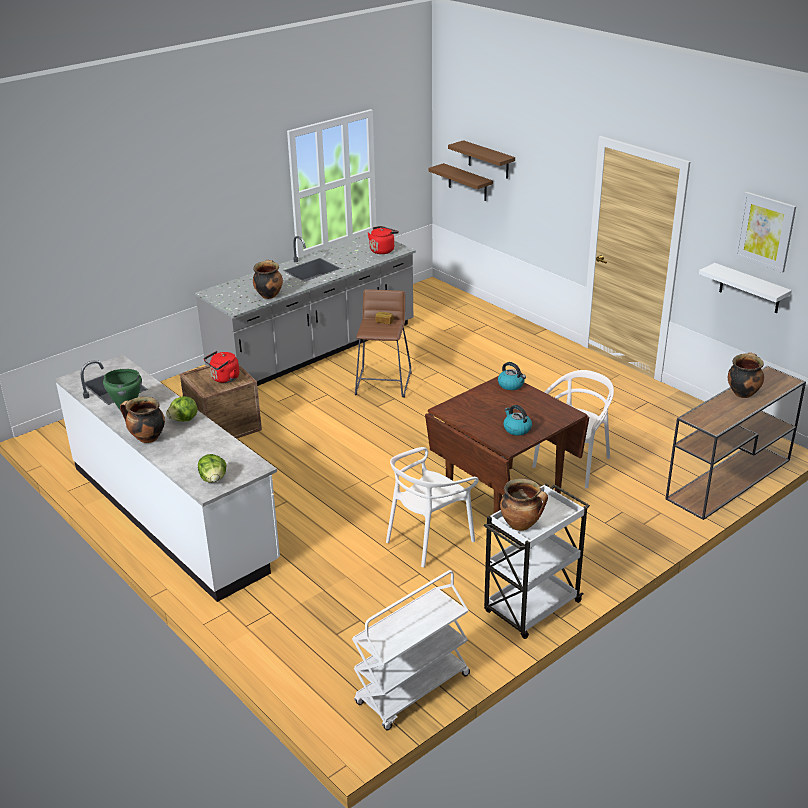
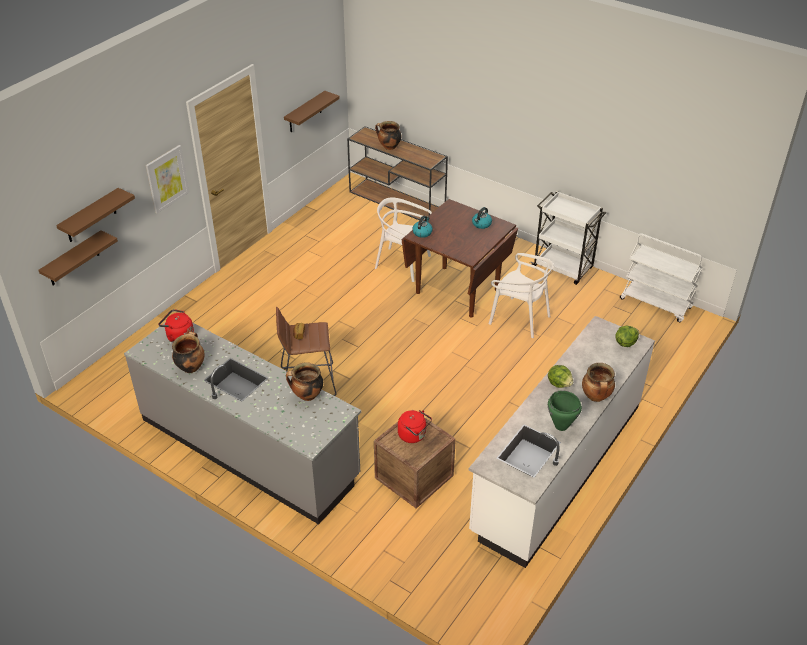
camera: 105 degrees left, 10 degrees up
cooking pot [500,478,548,531] -> cooking pot moved to [172,332,205,373]
white shelf [699,263,792,313] -> brown shelf [284,91,340,132]
picture [734,192,796,273] -> picture moved to [146,145,189,214]

